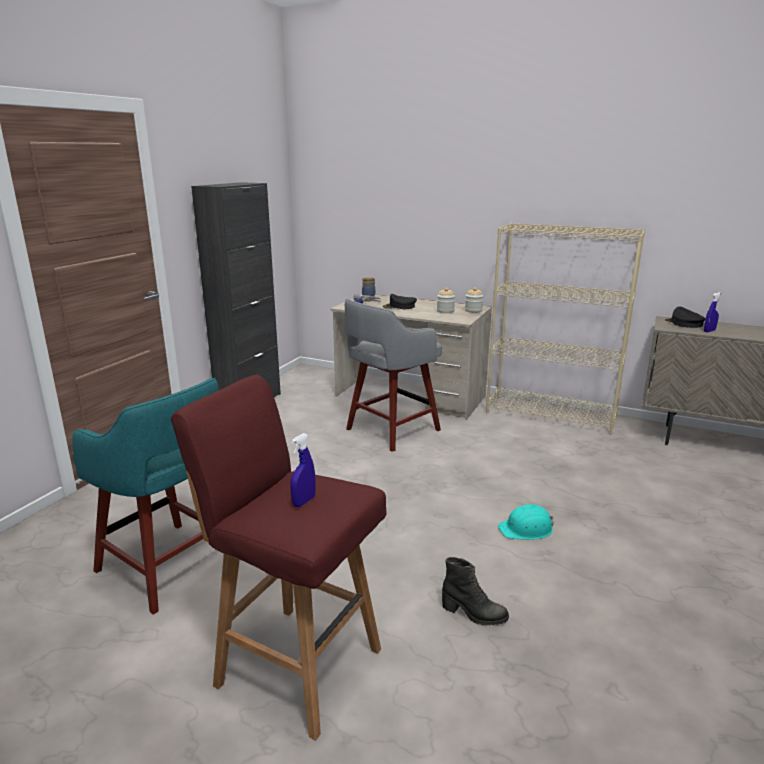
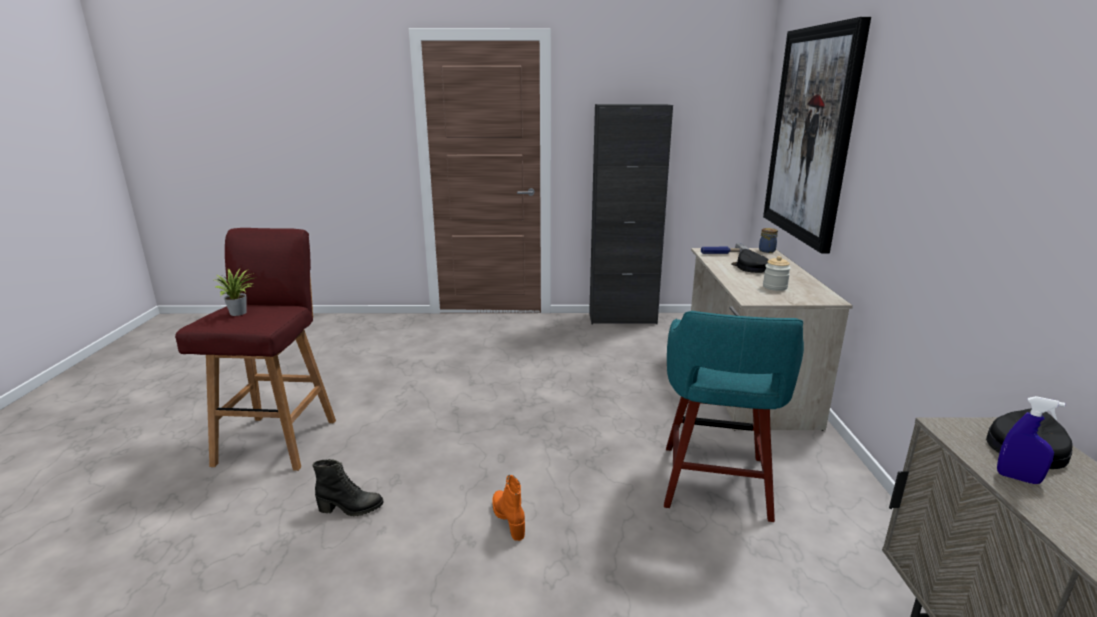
camera: 65 degrees right, 0 degrees up
turquoise stool [72,378,218,615] -> turquoise stool moved to [664,311,804,522]
blue spray bottle [290,433,316,507] -> potted plant [213,269,257,316]
grey stool [345,299,442,452] -> none
black boot [442,557,509,626] -> black boot turned 90 degrees counterclockwise [312,459,384,517]
jar [465,288,483,313] -> none
beige bookcase [486,223,645,435] -> none
turquoise hard hat [498,504,554,540] -> orange boot [492,475,525,541]
none -> picture [763,17,871,254]

